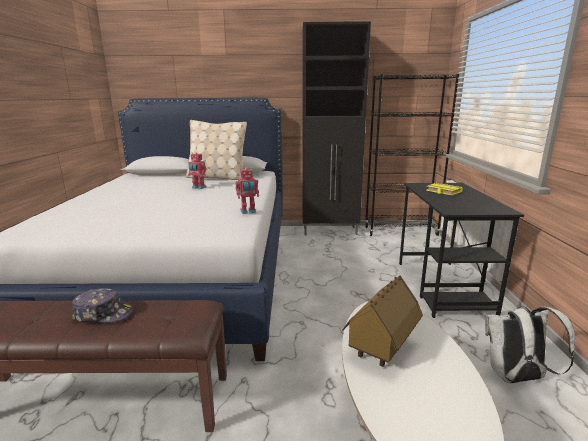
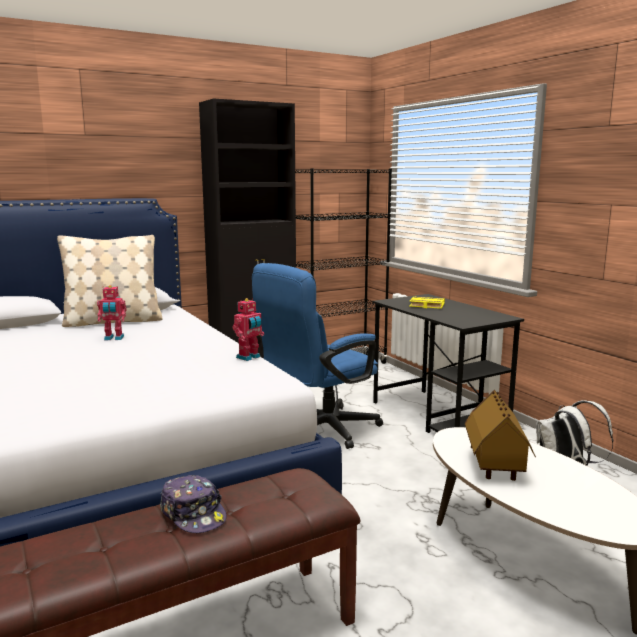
camera: 30 degrees left, 5 degrees down
cap [71,288,133,323] -> cap turned 75 degrees clockwise [160,475,227,533]
none -> blue office chair [252,263,383,449]

